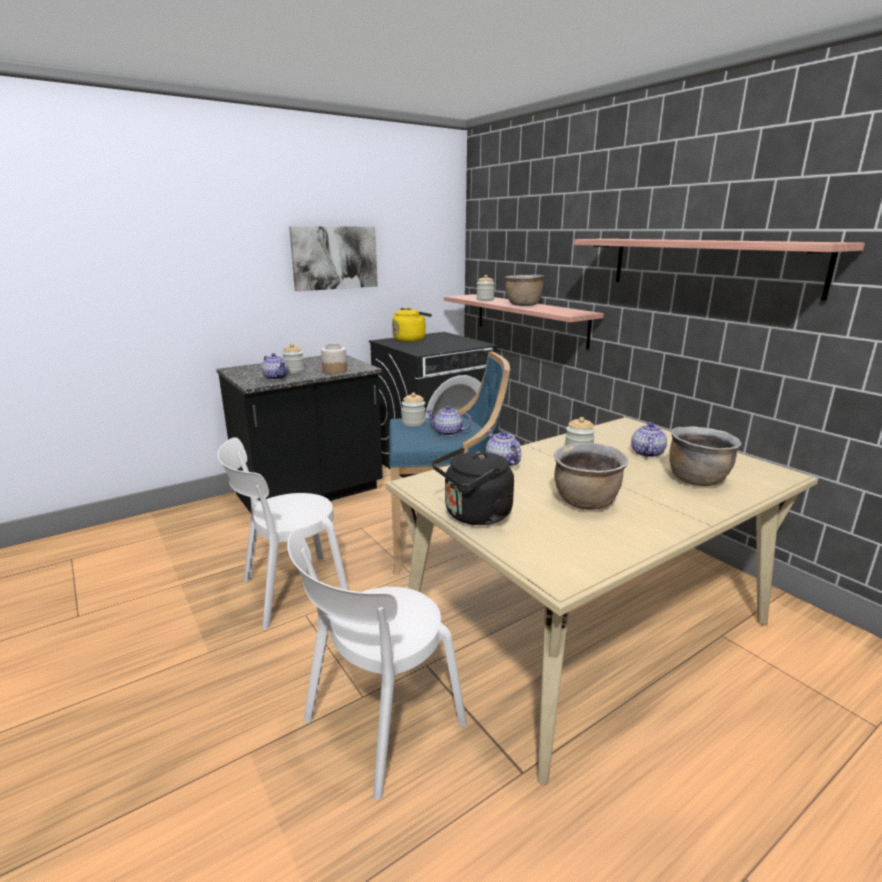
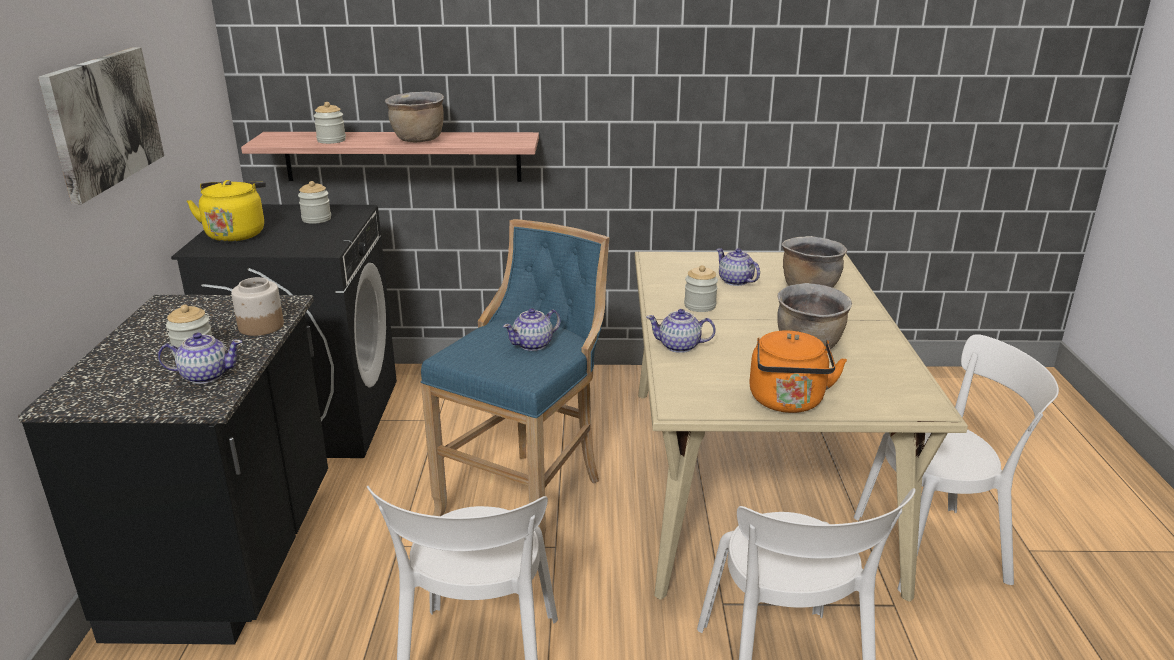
camera: 55 degrees left, 5 degrees up
jar [402,393,425,426] -> jar moved to [298,181,331,224]
black kettle [432,447,514,525] -> orange kettle [749,330,847,413]
shelf [574,239,865,301] -> none
none -> white chair [854,334,1059,592]

